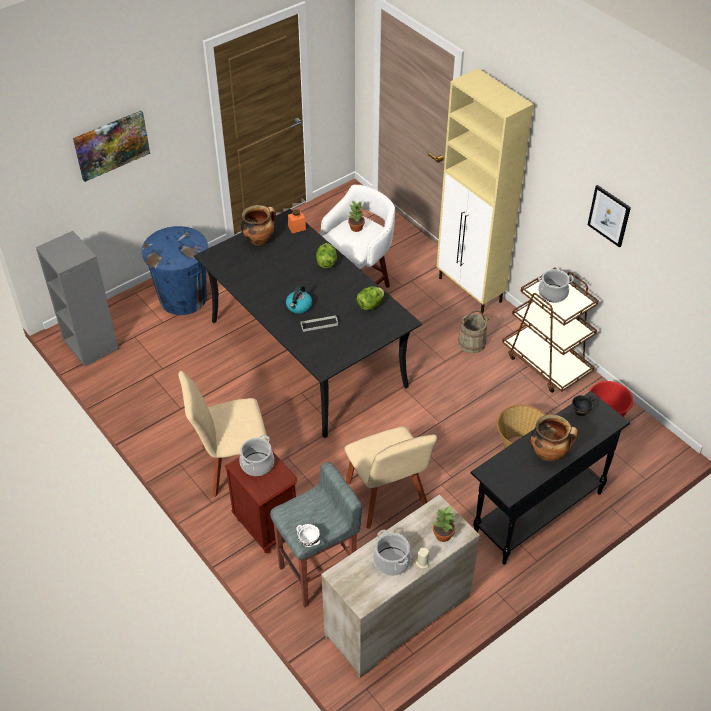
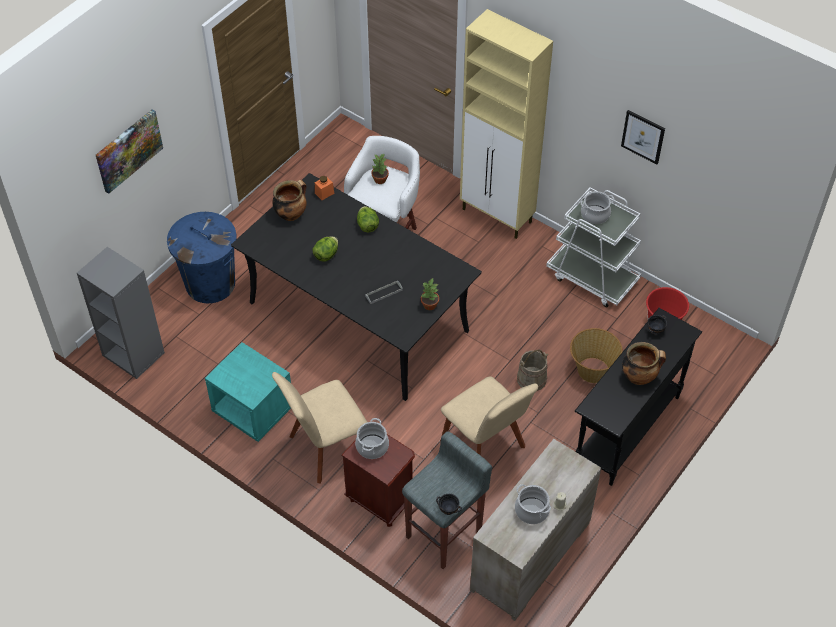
camera: 15 degrees left, 5 degrees up
kettle [286,285,312,314] -> none
white bowl [297,524,320,547] -> black bowl [436,494,462,515]
lettuce [357,287,384,310] -> lettuce moved to [313,236,338,261]
potted plant [433,506,456,542] -> potted plant moved to [421,279,439,310]
beige bucket [458,310,489,353] -> beige bucket moved to [517,350,548,391]
brown cart [502,267,599,393] -> white cart [546,187,641,307]
none -> turquoise nightstand [205,342,291,442]

